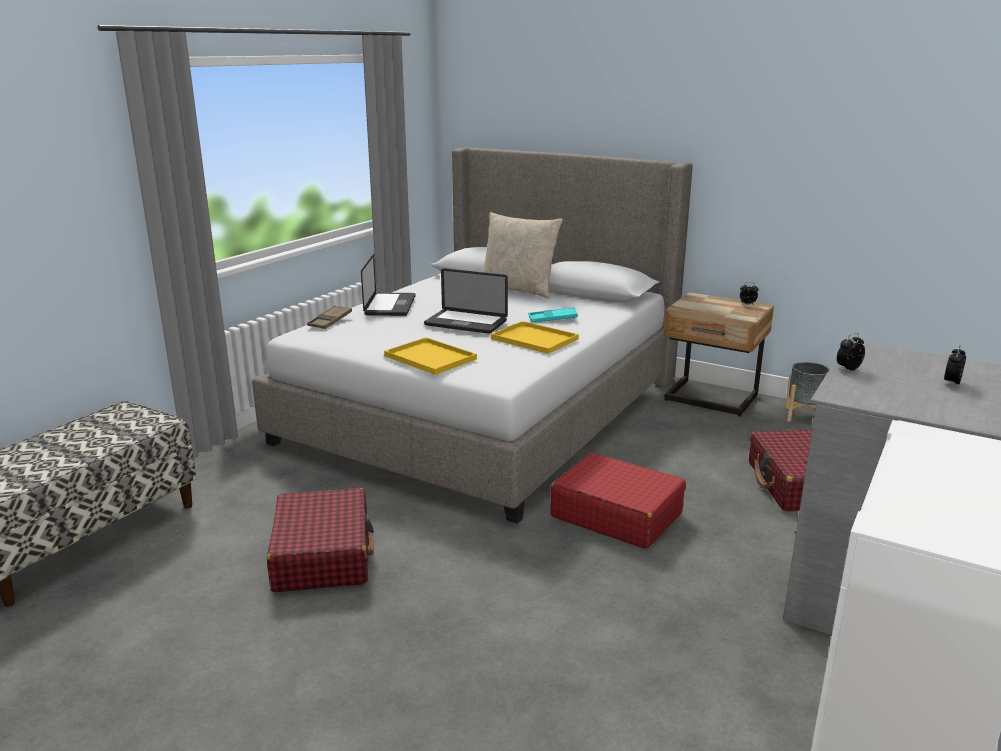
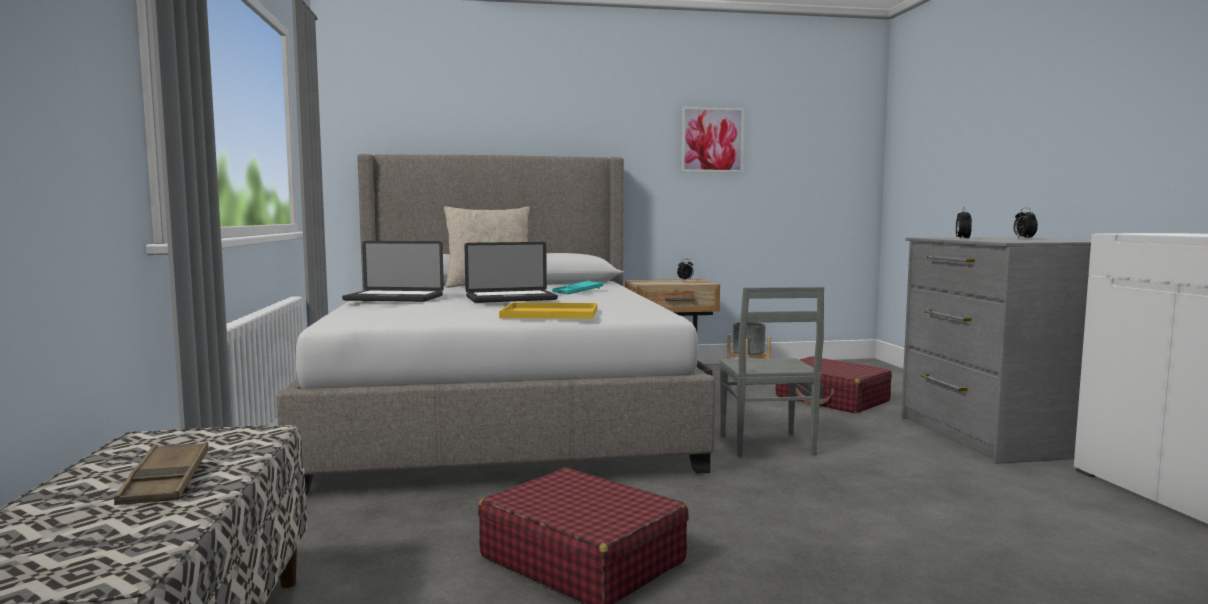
camera: 40 degrees left, 15 degrees down
brown tray [307,305,352,329] -> brown tray moved to [114,442,208,505]
laptop [361,254,416,316] -> laptop turned 135 degrees clockwise [342,241,444,302]
yellow tray [491,321,579,354] -> none
red suitcase [550,453,686,549] -> grey chair [719,287,824,457]
none -> picture [681,107,745,173]

